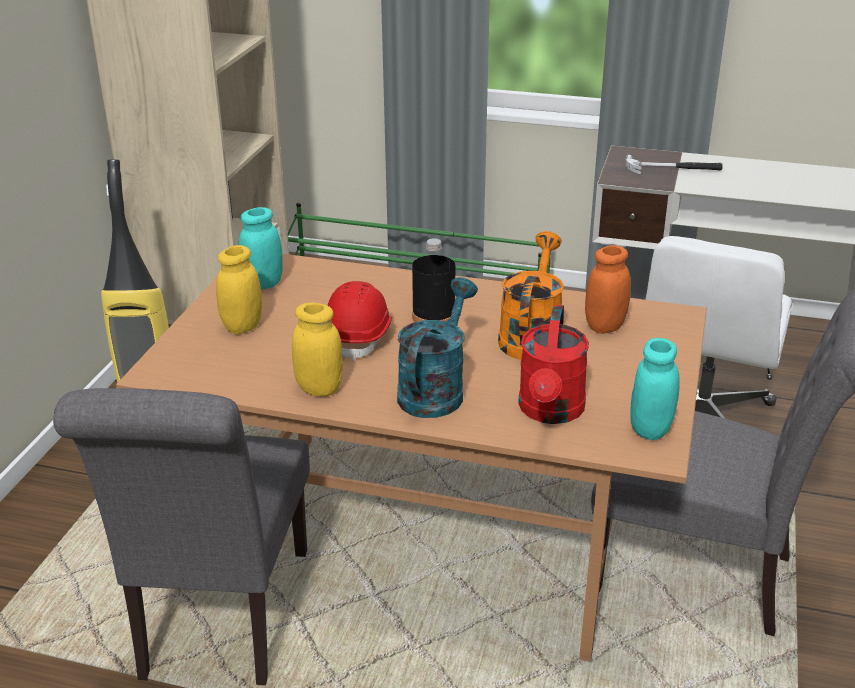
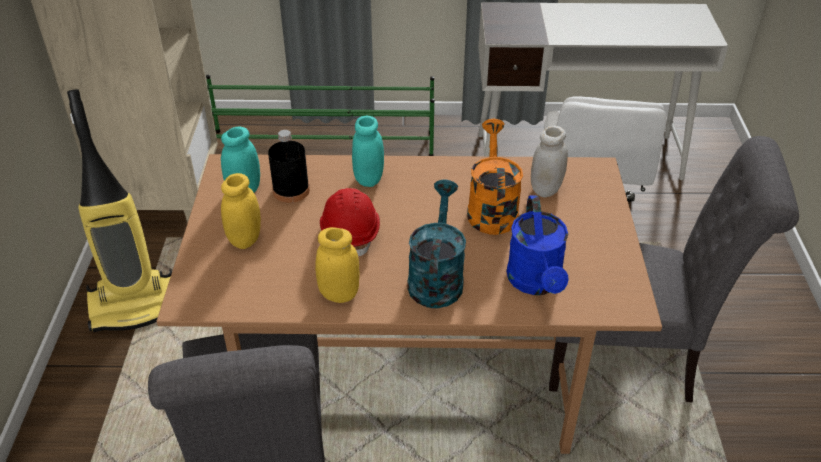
camera: 15 degrees left, 10 degrees up
black bottle [412,238,455,322] -> black bottle moved to [268,130,310,203]
red watering can [518,305,589,424] -> blue watering can [507,195,569,295]
orange jar [585,245,631,334] -> white jar [531,126,568,197]
hammer [626,155,723,174] -> none
turquoise jar [630,338,680,440] -> turquoise jar moved to [352,116,384,187]

